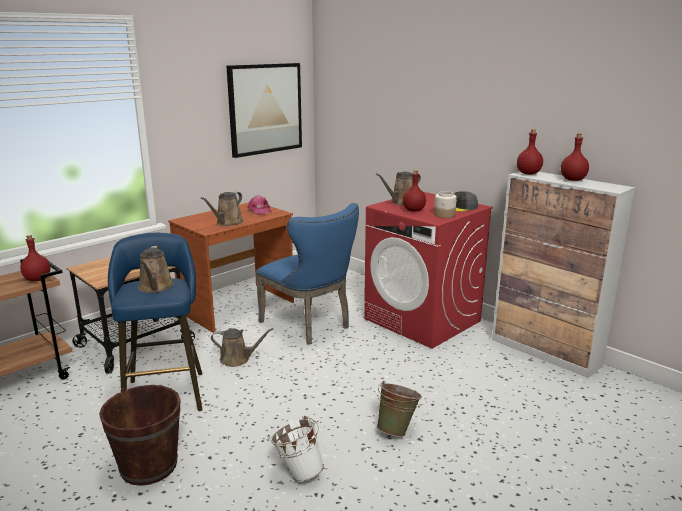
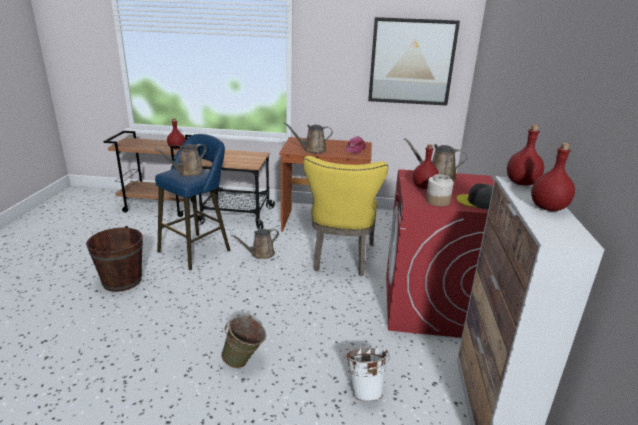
camera: 50 degrees right, 5 degrees up
brown watering can [211,328,273,367] -> brown watering can turned 90 degrees clockwise [231,228,279,259]
blue chair [256,203,359,344] -> yellow chair [303,156,388,276]
white bucket [271,415,324,482] -> white bucket moved to [345,347,390,402]

